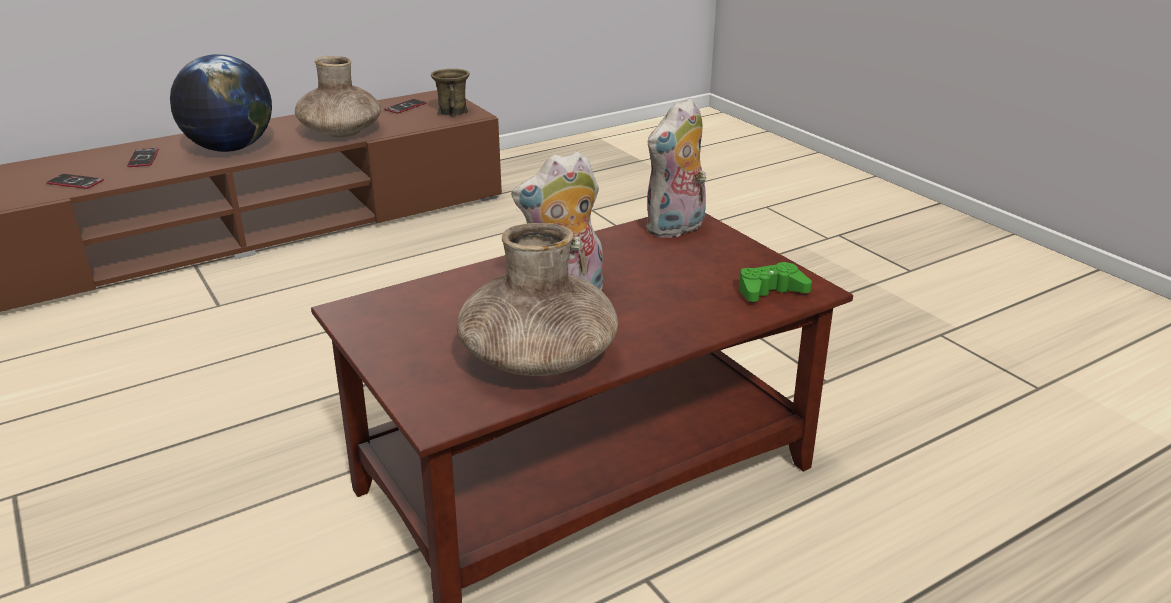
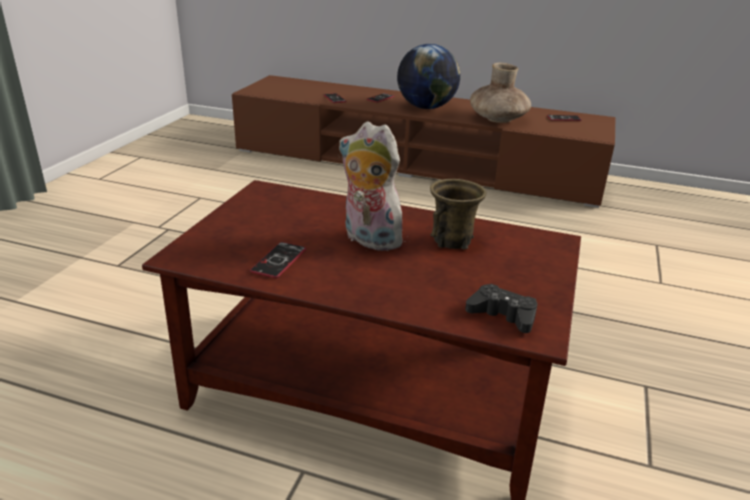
camera: 50 degrees right, 0 degrees up
brown mug [431,69,470,116] -> brown mug moved to [430,179,487,250]
brown vase [457,223,618,376] -> phone [250,242,306,278]
plush toy [646,98,706,238] -> none
green game controller [739,262,812,302] -> black game controller [465,284,537,333]

